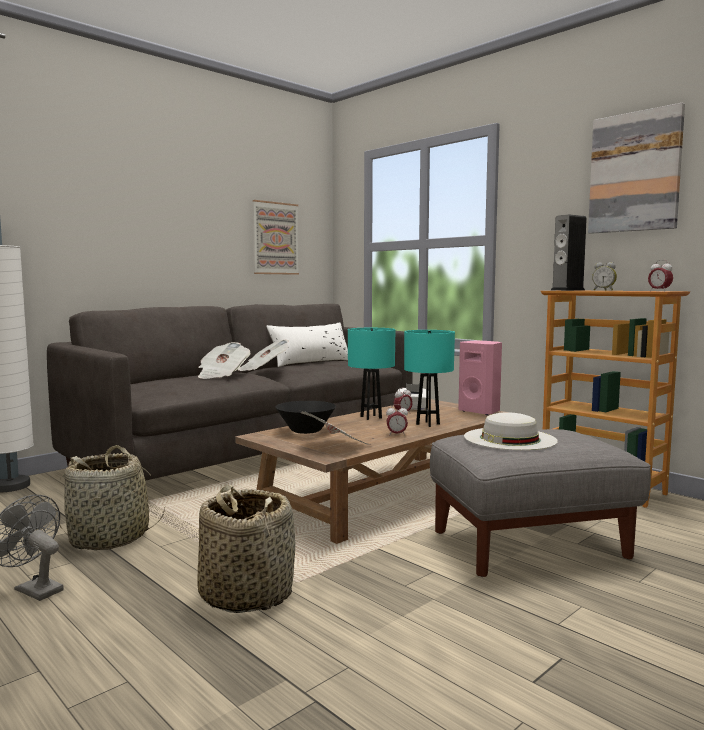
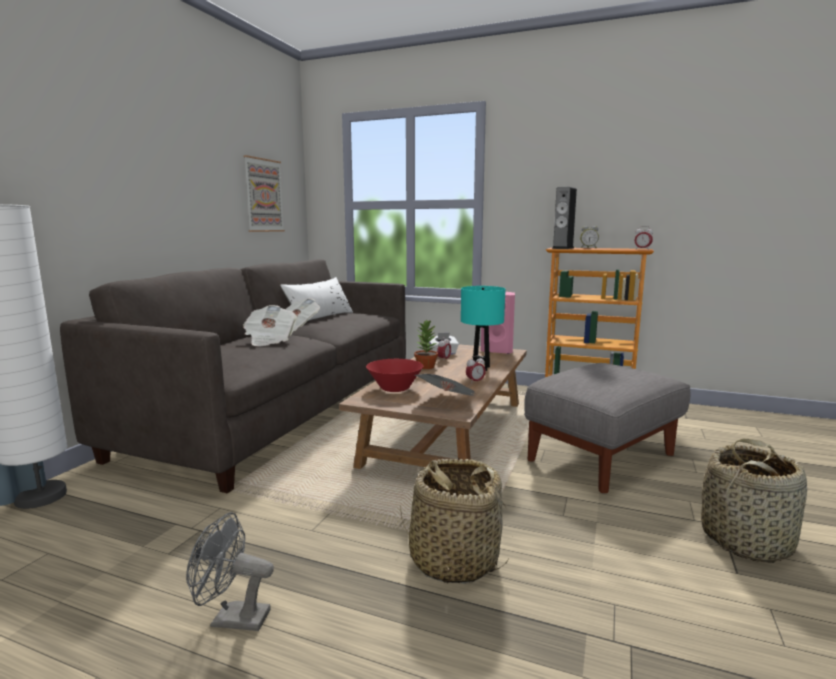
camera: 25 degrees left, 5 degrees up
basket [58,445,165,550] -> basket moved to [701,438,807,563]
black bowl [276,401,336,434] -> red bowl [366,359,423,392]
turquoise table lamp [348,328,395,420] -> potted plant [414,320,438,369]
white hat [464,412,558,450] -> none
picture [588,103,685,234] -> none

